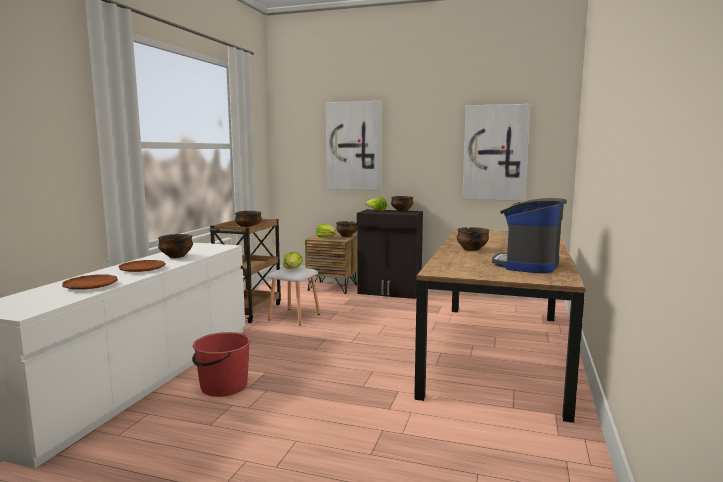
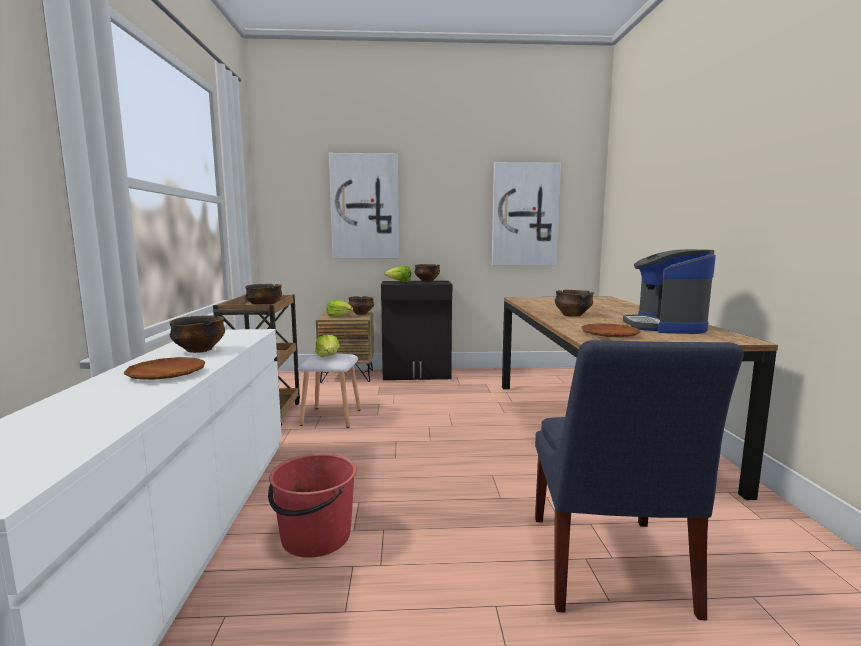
camera: 20 degrees left, 0 degrees up
brown plate [62,275,118,289] -> brown plate moved to [581,323,640,337]
none -> blue chair [535,340,744,620]

